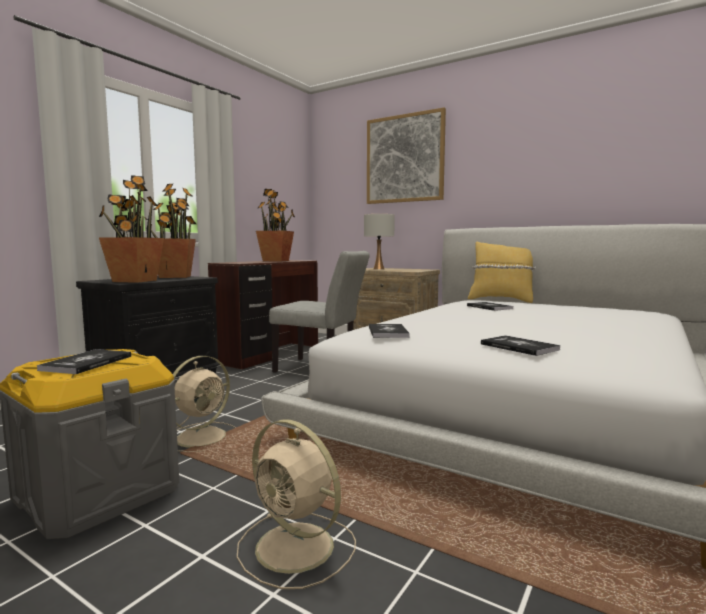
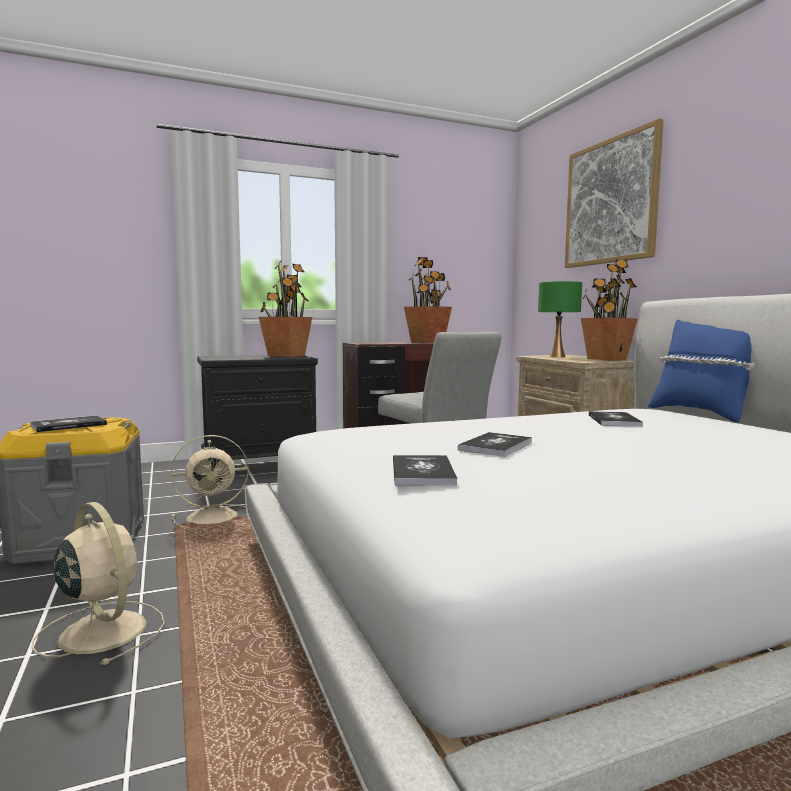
camera: 35 degrees right, 0 degrees up
potted plant [99,175,164,283] -> potted plant moved to [581,259,638,361]
beige fan [237,419,356,589] -> beige fan turned 150 degrees clockwise [31,502,165,665]
white table lamp [364,214,395,270] -> green table lamp [538,281,582,357]
book [369,324,410,338] -> book moved to [458,432,532,457]
yellow pillow [468,241,536,303] -> blue pillow [648,320,755,423]

